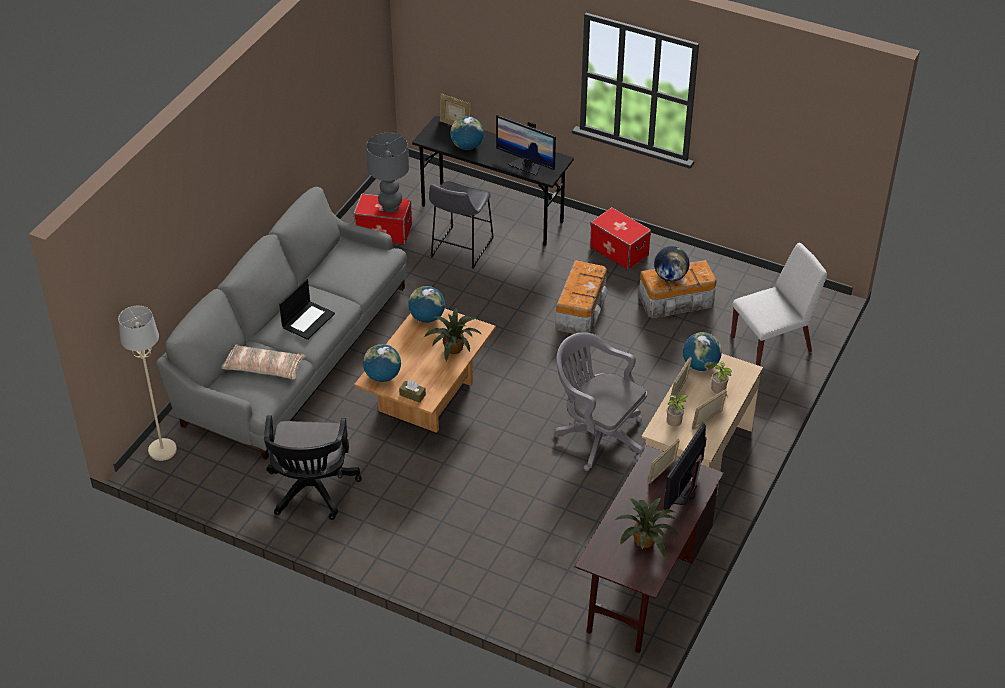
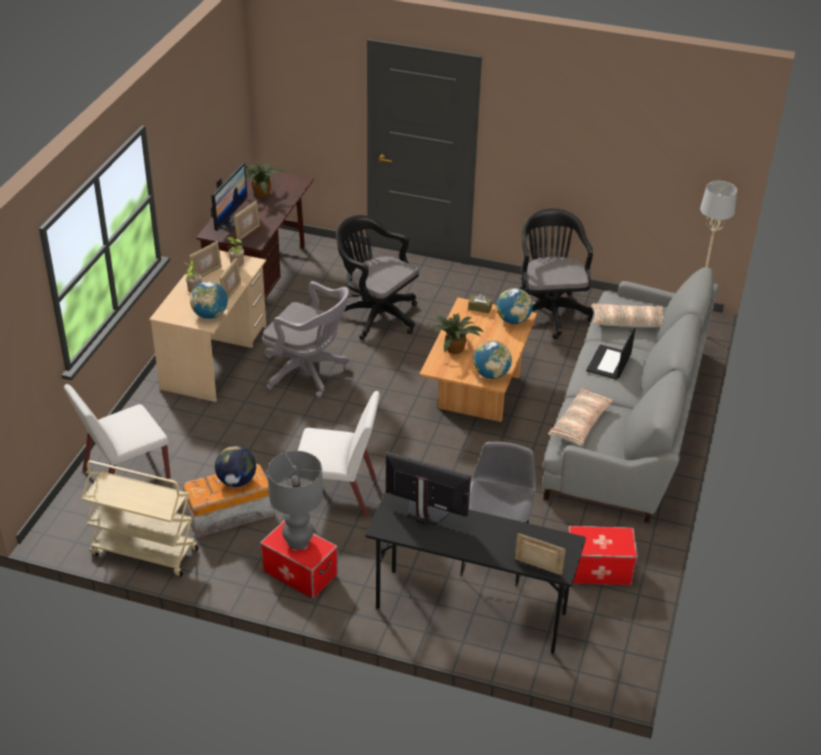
camera: 170 degrees right, 5 degrees down
grey table lamp [366,132,409,213] -> grey table lamp moved to [267,451,323,550]
globe [450,116,484,150] -> none
storage box [555,260,608,334] -> white chair [298,391,380,516]
none -> beige cart [81,460,199,577]
none -> black office chair [336,215,419,340]
none -> pillow [548,388,614,446]

